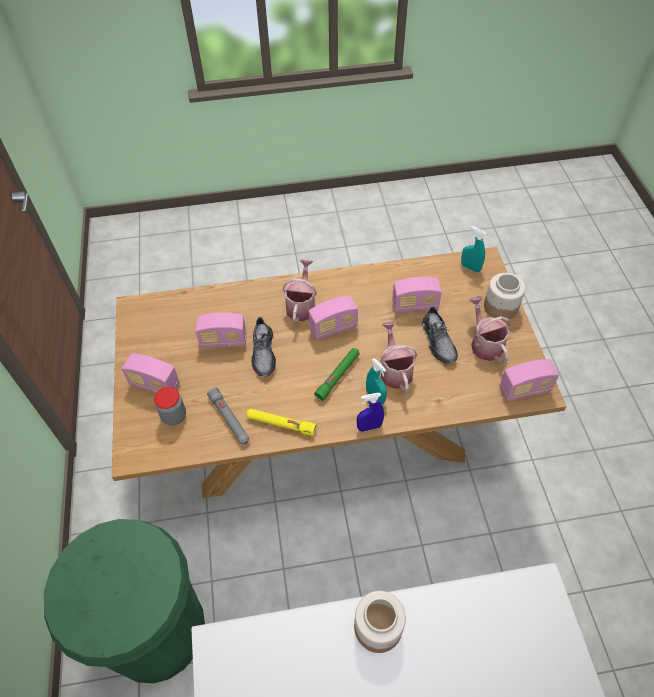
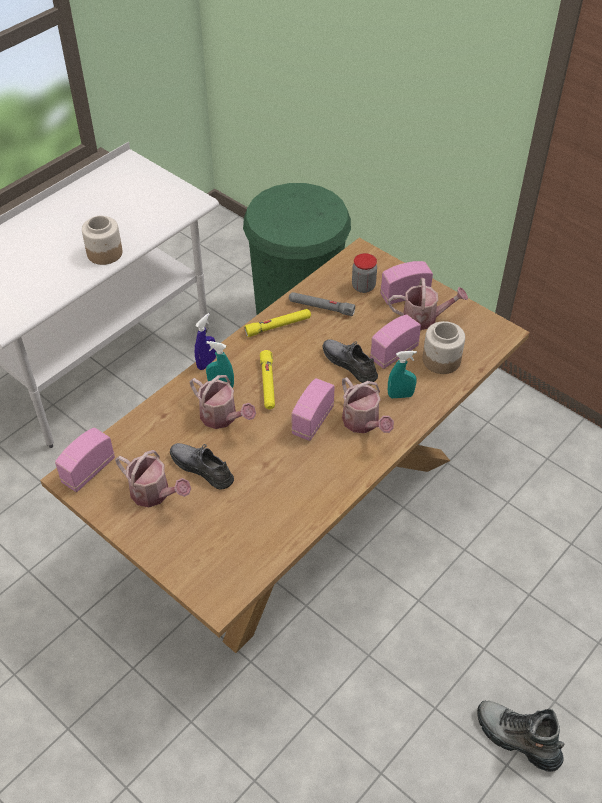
camera: 140 degrees right, 5 degrees down
green flashlight [314,348,360,401] -> yellow flashlight [260,350,275,409]
radio [392,277,442,313] -> none
turquoise spray bottle [461,226,486,272] -> turquoise spray bottle moved to [388,351,417,398]
jar [484,273,526,320] -> jar moved to [423,321,465,374]
none -> watering can [388,278,468,330]
none -> boot [477,701,564,772]

